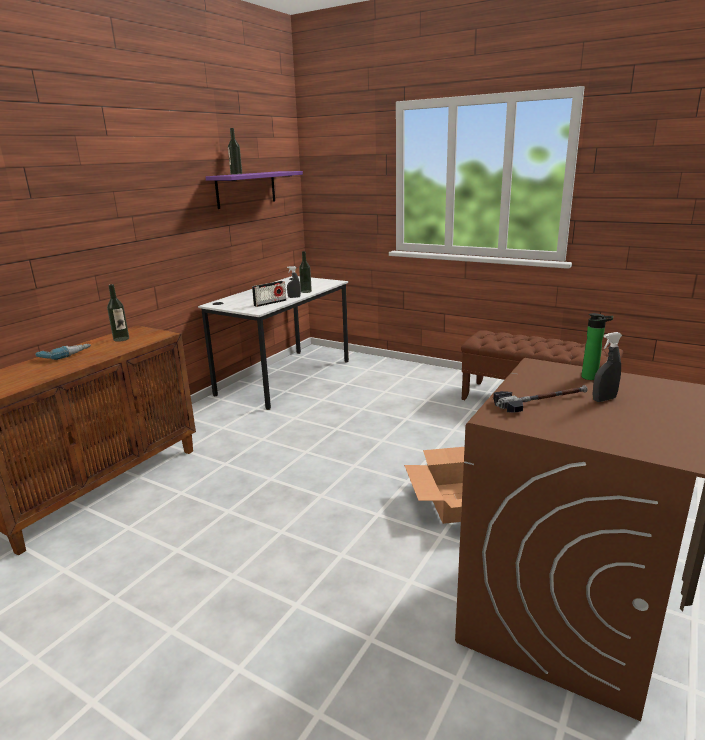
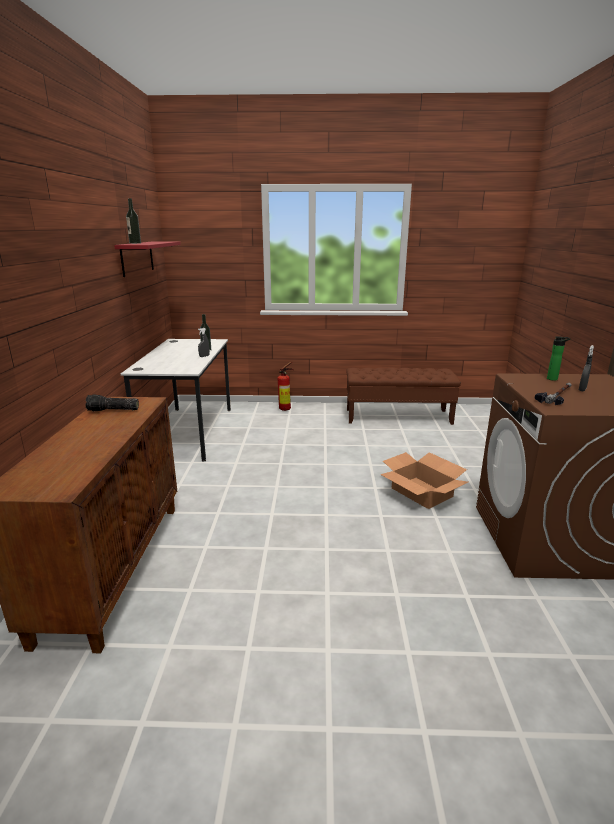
camera: 30 degrees left, 0 degrees up
power drill [36,344,91,360] -> none
bottle [107,284,129,342] -> flashlight [85,394,139,411]
purple shelf [205,171,303,209] -> red shelf [114,241,181,277]
radio [252,281,286,307] -> none
none -> fire extinguisher [277,362,294,411]

